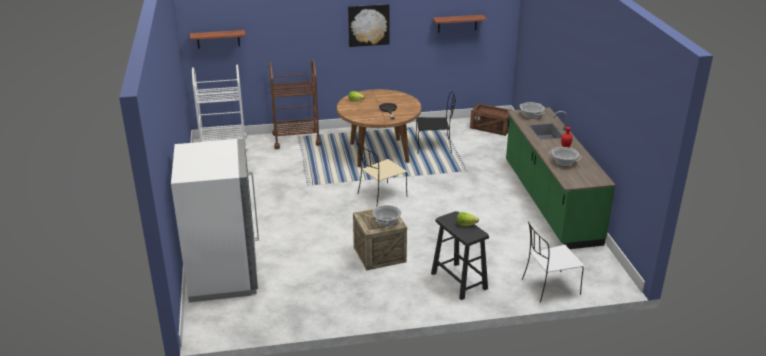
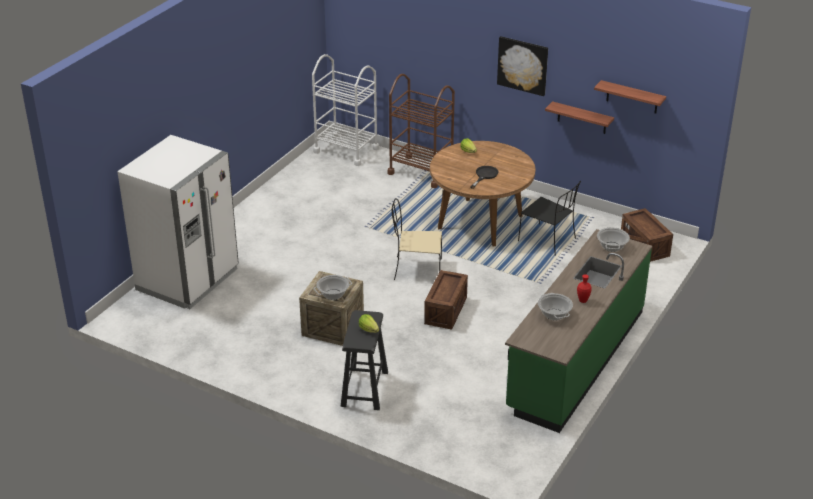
camera: 40 degrees right, 5 degrees up
shelf [190,30,246,49] -> shelf moved to [545,101,614,134]
white chair [522,222,584,303] -> none
none -> crate [424,270,468,330]

